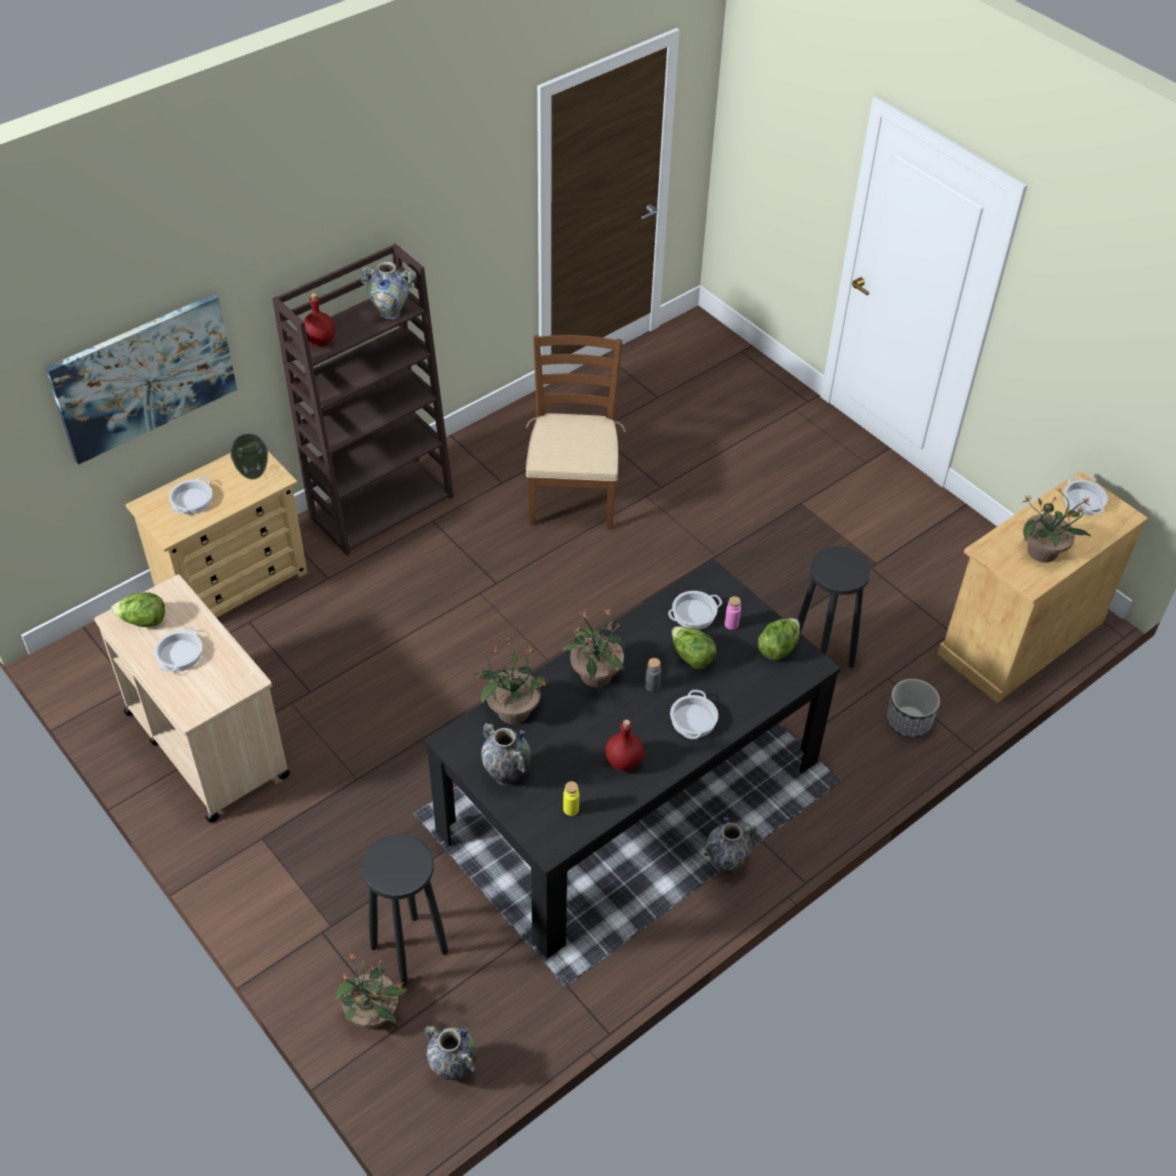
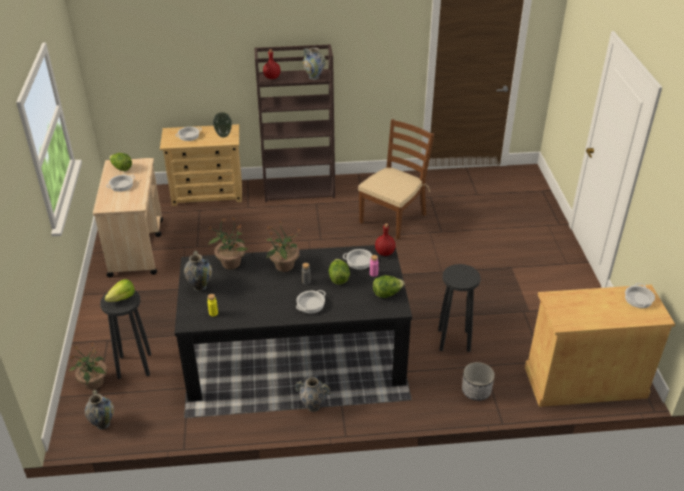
camera: 35 degrees right, 10 degrees down
picture [45,293,237,465] -> none
red bottle [605,719,644,771] -> red bottle moved to [375,223,396,256]
potted plant [1023,488,1091,563] -> none
none -> lettuce [105,279,135,302]

